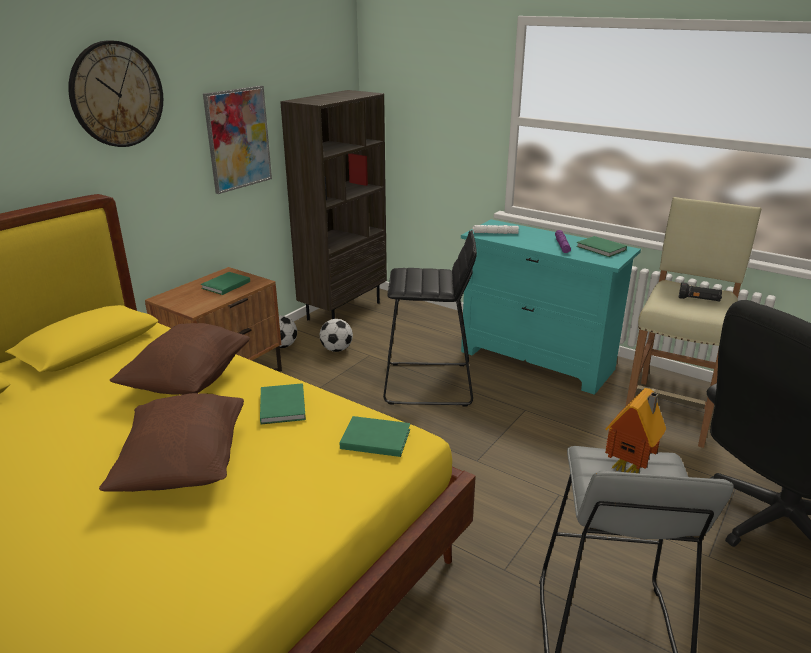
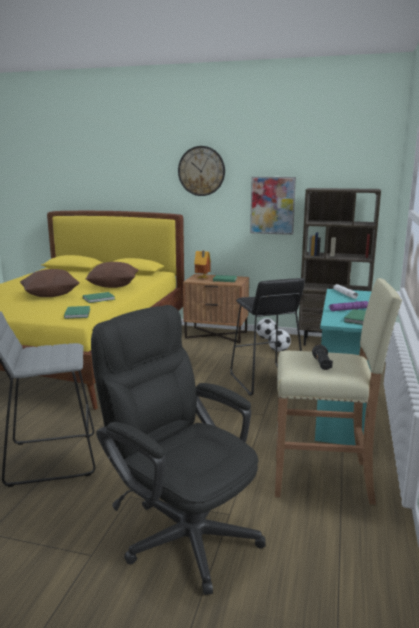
camera: 70 degrees right, 10 degrees down
toy house [605,388,666,473] -> toy house moved to [194,251,211,279]

